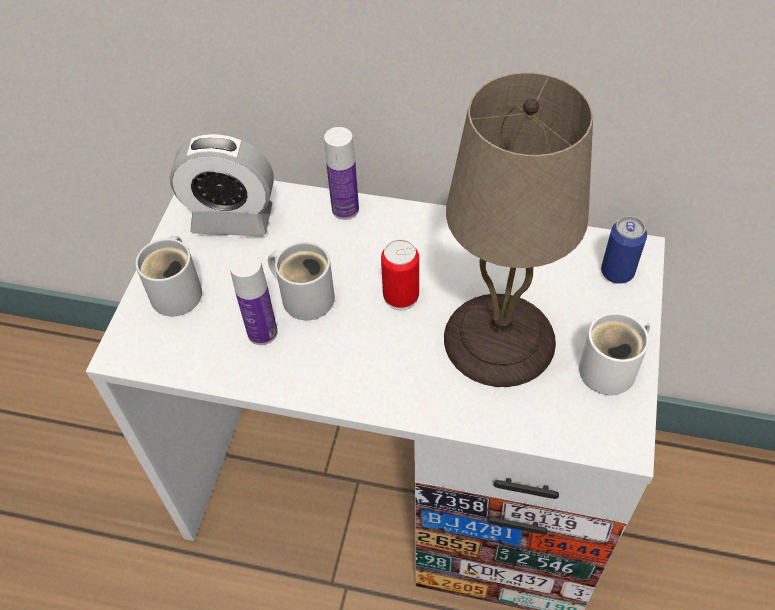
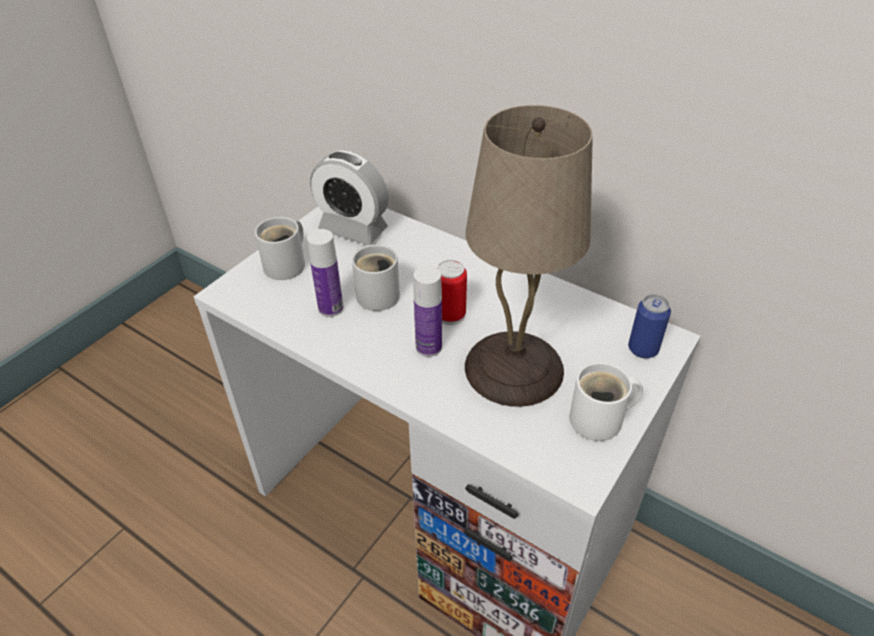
camera: 20 degrees right, 10 degrees down
bottle [324,127,359,220] -> bottle moved to [414,266,442,357]

